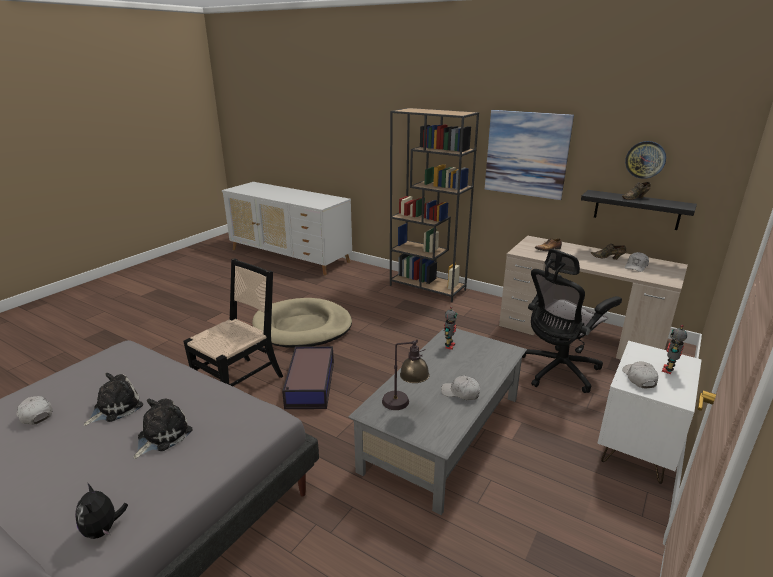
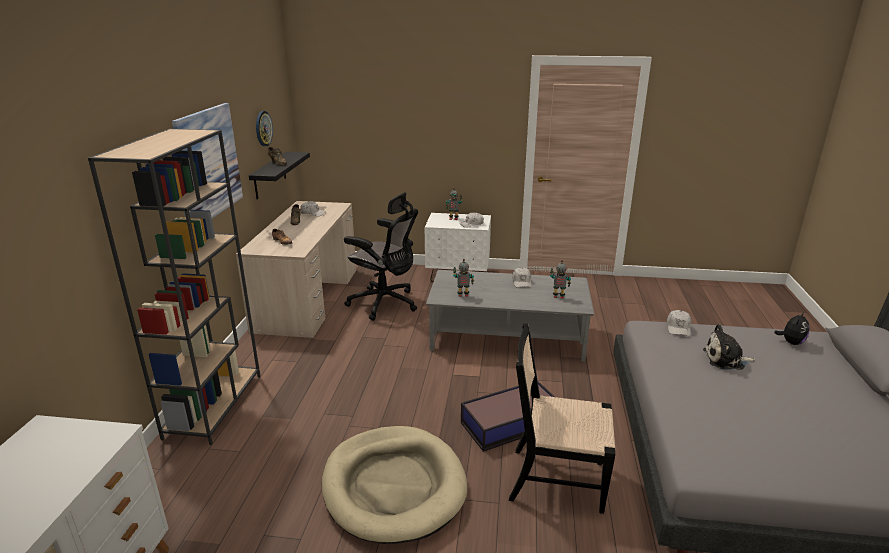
camera: 115 degrees left, 0 degrees up
white cap [16,396,52,425] -> white cap moved to [666,310,692,336]
plush toy [83,373,143,426] -> none
table lamp [382,339,429,410] -> toy robot [550,260,571,298]

